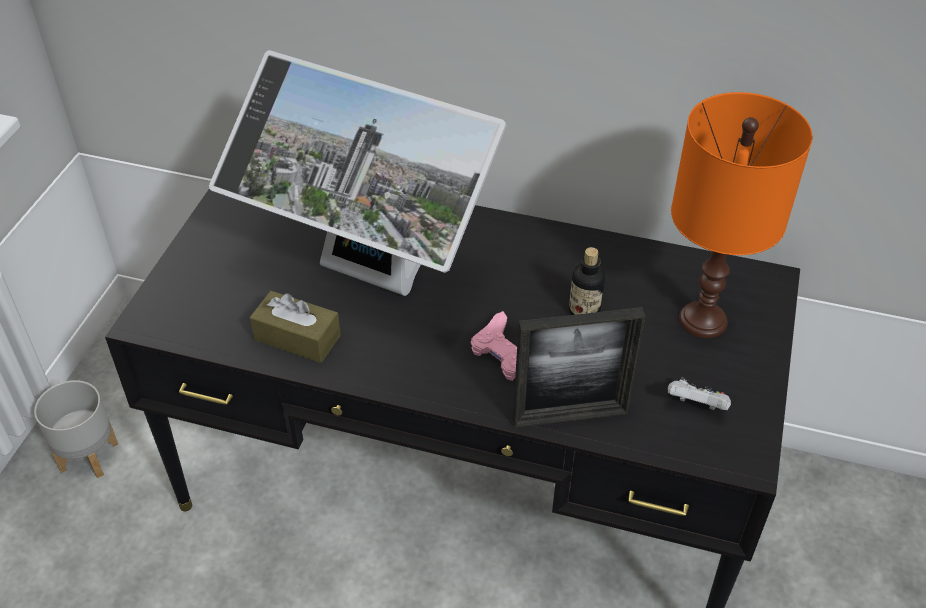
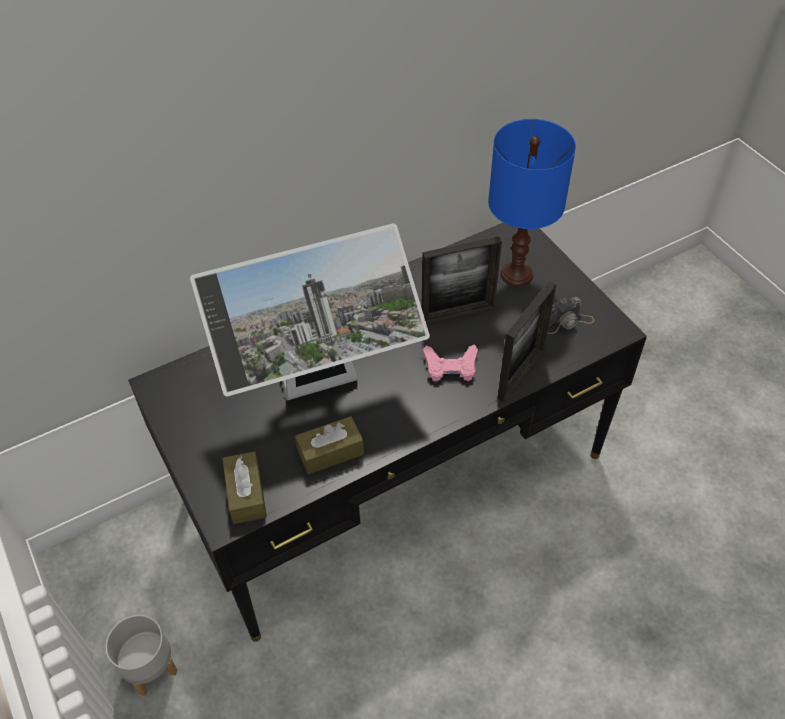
camera: 45 degrees left, 5 degrees up
bottle [569,247,605,315] -> picture frame [421,236,502,324]
white game controller [668,377,731,410] -> camera [547,297,595,334]
orange table lamp [671,92,813,338] -> blue table lamp [488,119,576,287]
none -> brown tissue box [222,451,267,524]

